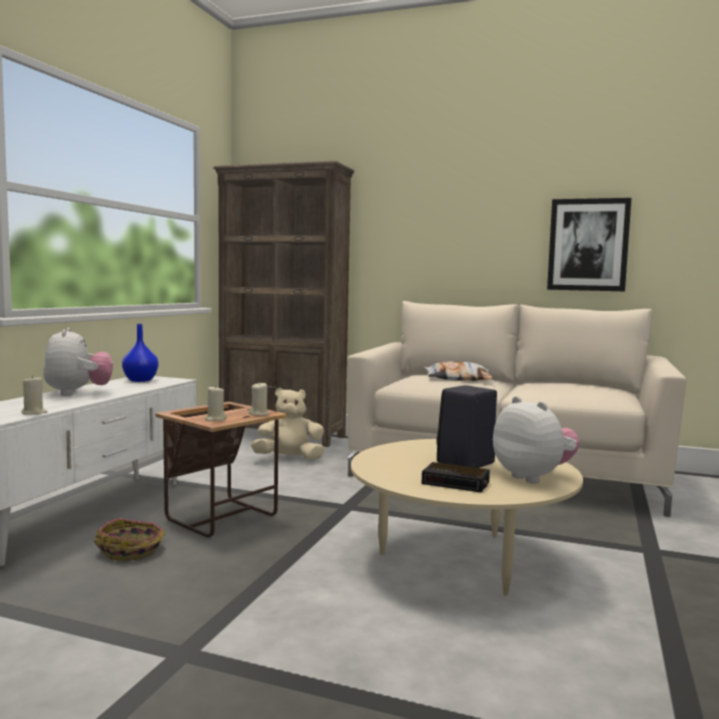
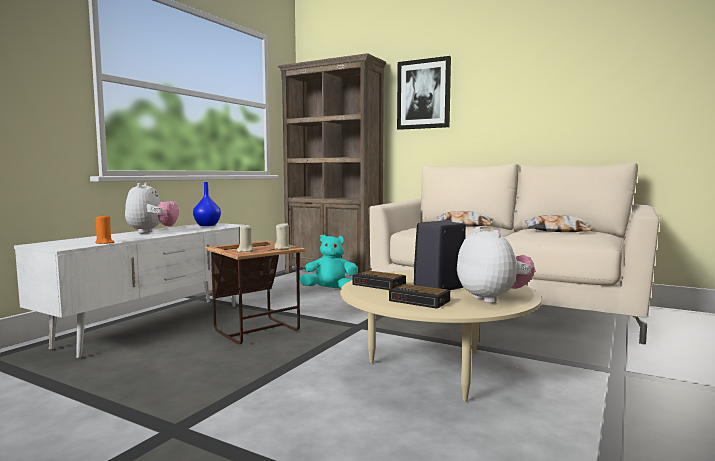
camera: 10 degrees right, 0 degrees up
beige candle [21,375,48,415] -> orange candle [95,214,114,244]
basket [94,518,165,561] -> none
beige plush toy [251,388,324,460] -> turquoise plush toy [299,235,358,290]
picture [547,198,631,291] -> picture moved to [397,56,451,130]
none -> alarm clock [352,270,406,290]
none -> pillow [524,215,592,232]

